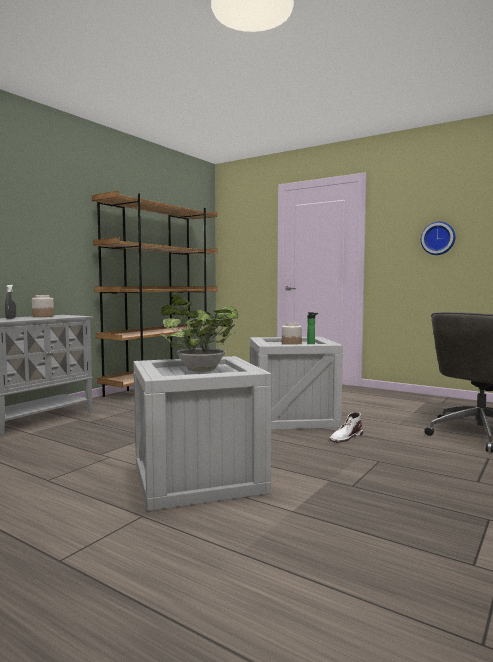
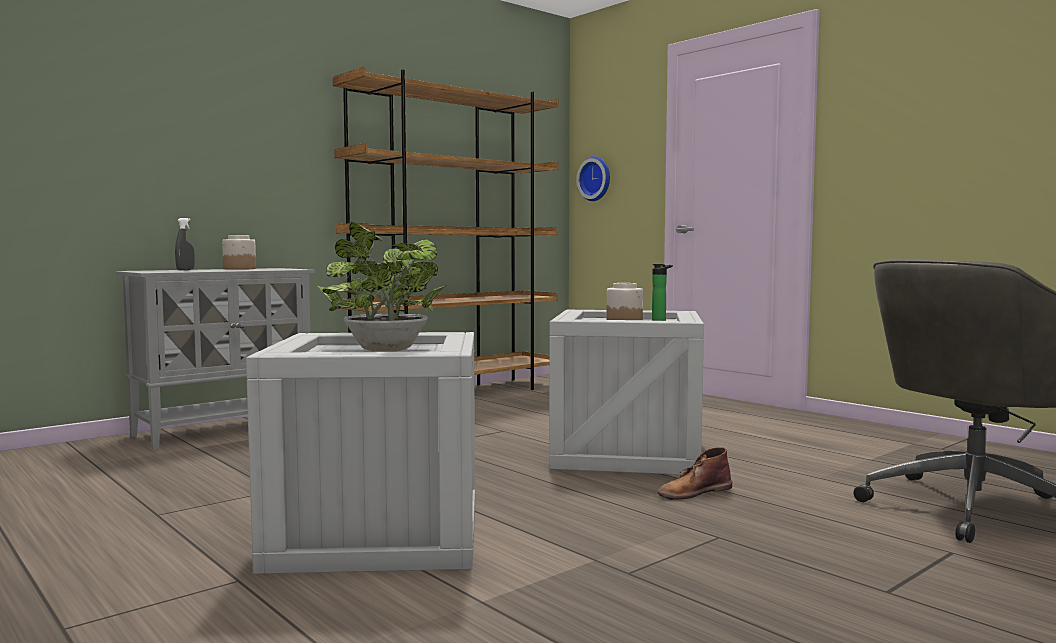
camera: 15 degrees right, 0 degrees up
white boot [329,412,363,443] -> brown boot [657,447,732,500]
wall clock [421,222,455,255] -> wall clock moved to [576,156,610,201]

